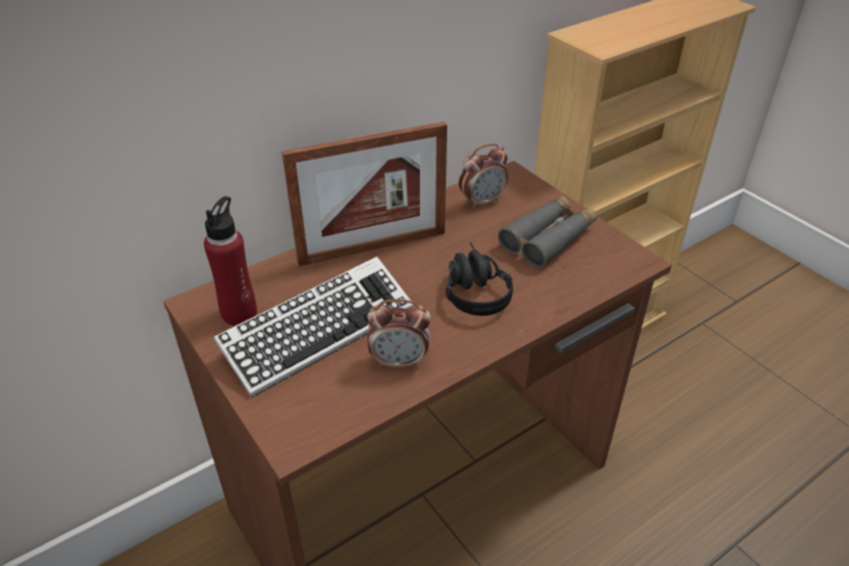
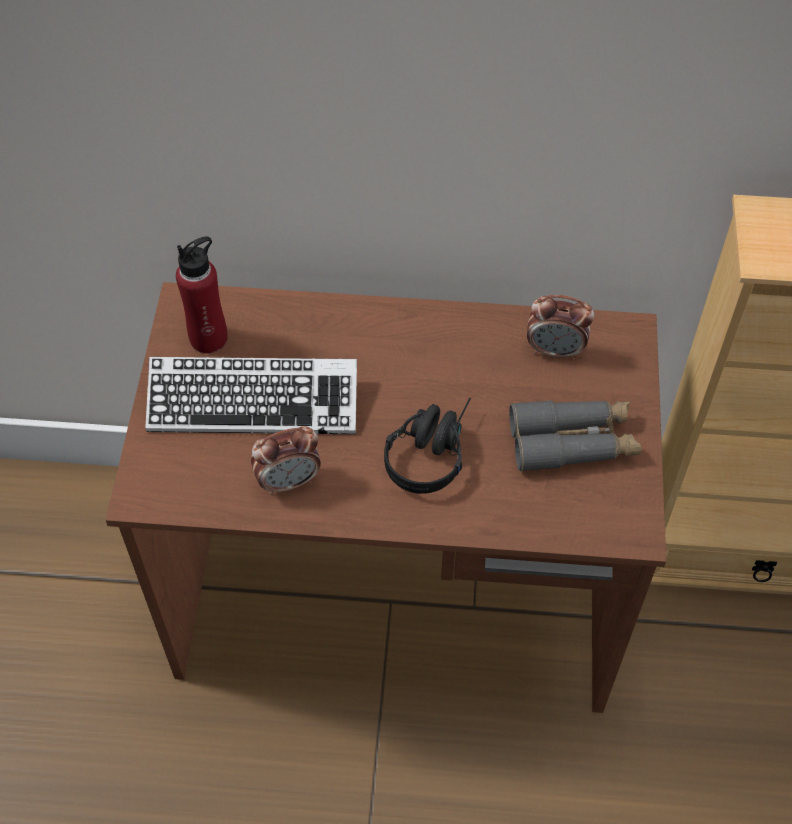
camera: 40 degrees right, 15 degrees up
picture frame [282,122,447,266] -> none
alarm clock [367,299,431,368] -> alarm clock turned 60 degrees counterclockwise [251,426,321,495]

